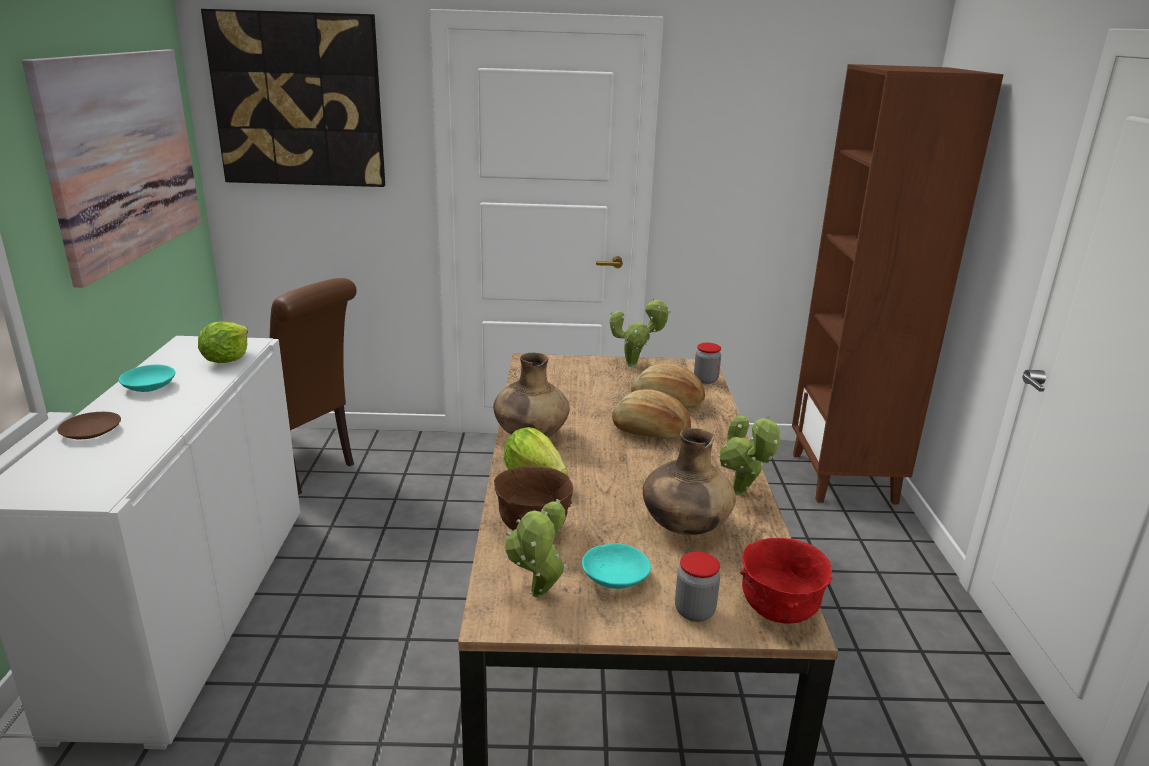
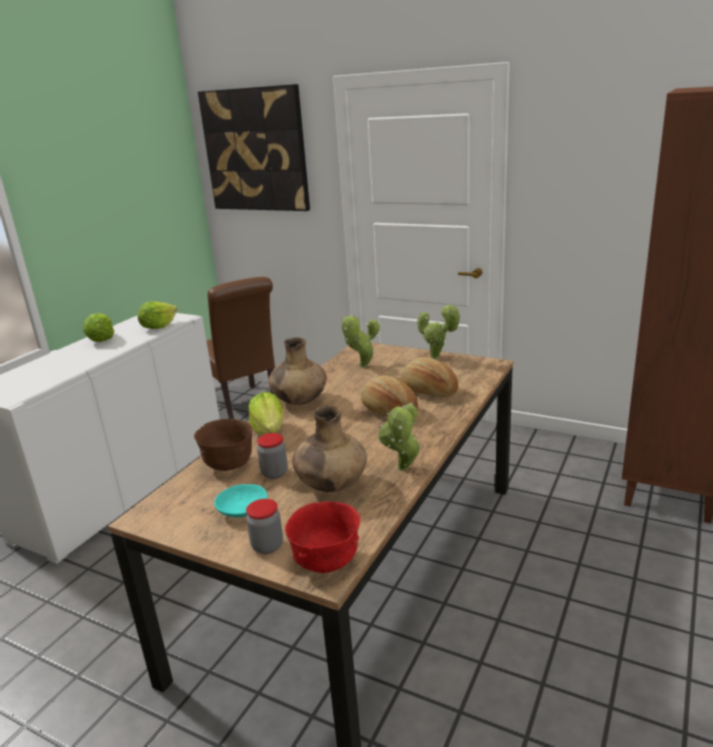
camera: 30 degrees right, 0 degrees up
picture [22,50,201,287] -> none
brown plate [57,412,121,440] -> none
turquoise bowl [119,365,175,392] -> lettuce [83,313,115,342]
potted plant [505,499,568,598] -> potted plant moved to [342,315,380,367]
jar [694,343,721,384] -> jar moved to [257,433,288,479]

